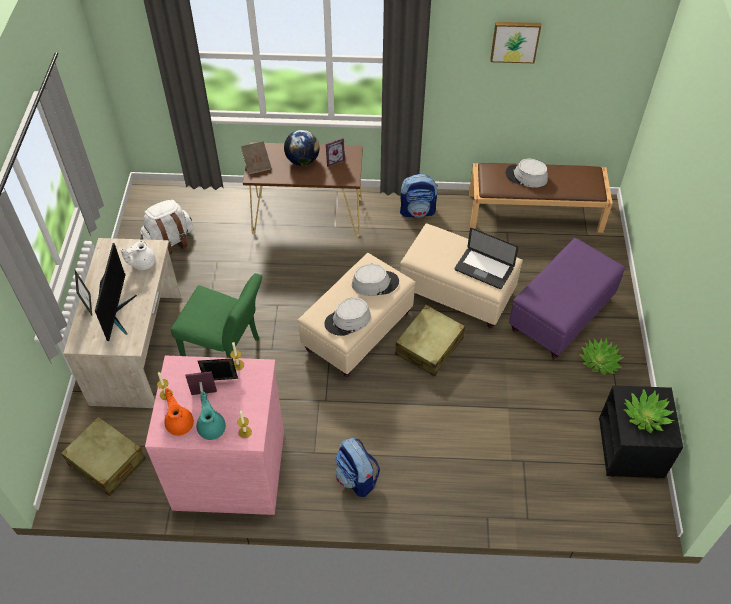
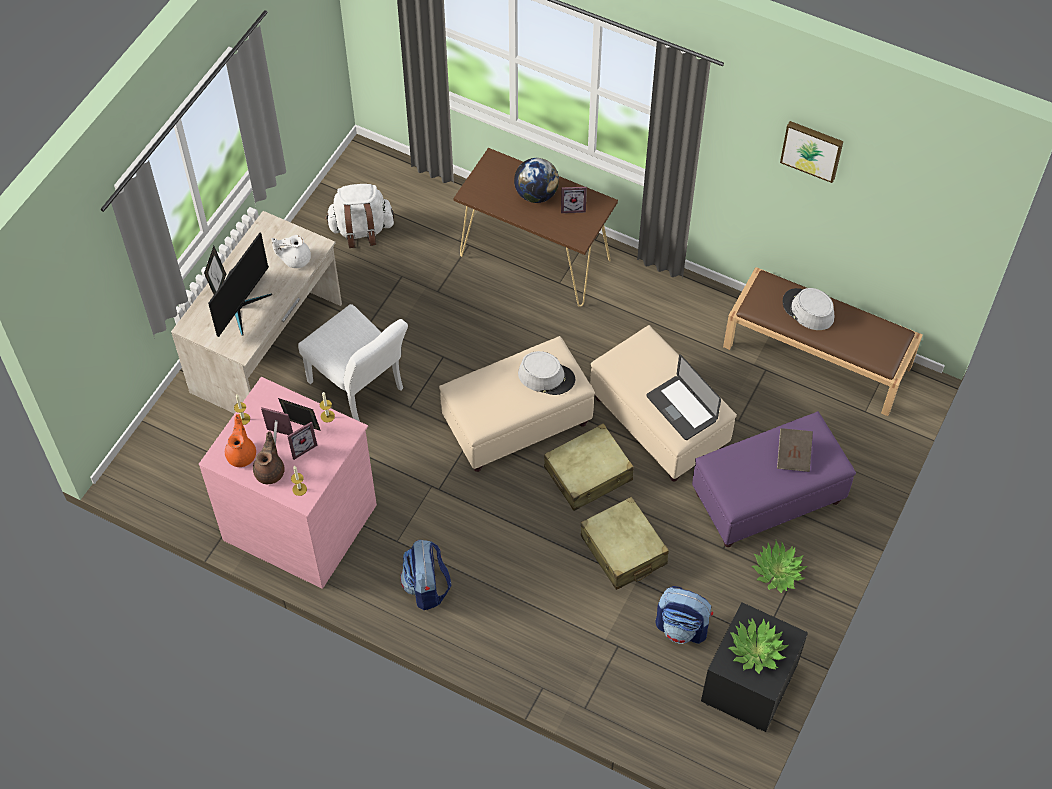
camera: 25 degrees right, 5 degrees up
beige suitcase [61,417,146,496] -> beige suitcase moved to [581,497,669,590]
green chair [171,273,262,358] -> white chair [298,304,408,421]
turquoise teapot [196,391,226,440] -> brown teapot [253,431,285,484]
brown book [241,142,272,175] -> brown book moved to [777,428,813,472]
grey hat [324,298,371,336] -> none
backpack [400,174,438,217] -> backpack moved to [655,586,713,644]
none -> picture frame [287,422,317,460]

